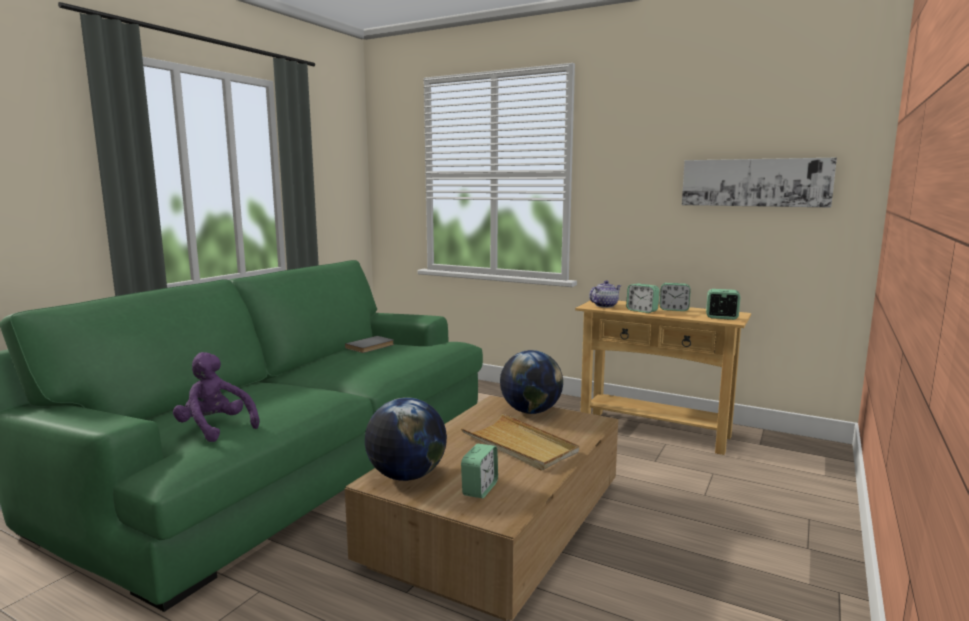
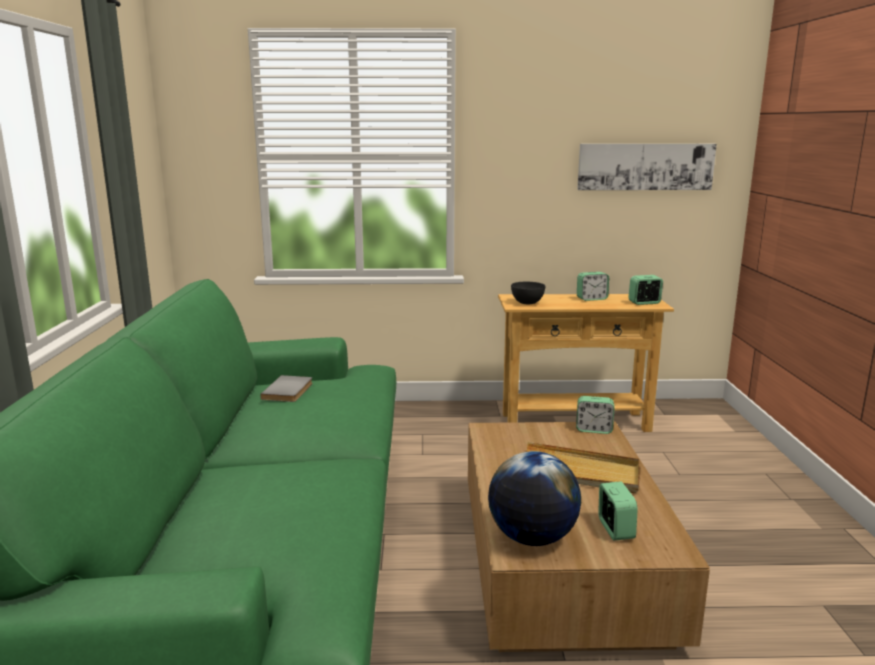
camera: 30 degrees left, 5 degrees up
purple plush toy [173,352,260,442] -> none
globe [500,350,563,414] -> none
teapot [589,280,621,308] -> grey bowl [511,282,545,304]
alarm clock [626,283,660,313] -> alarm clock moved to [576,396,614,434]

